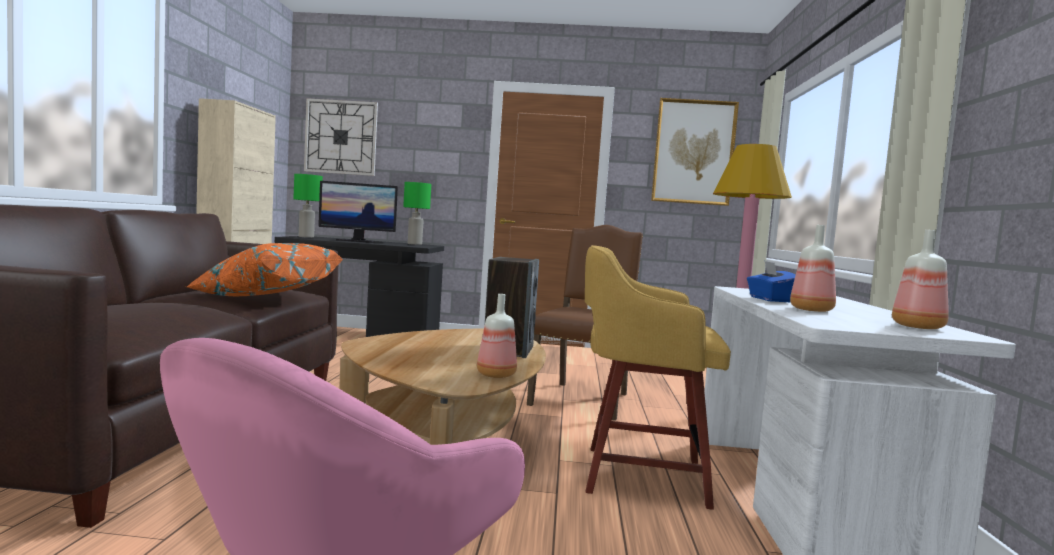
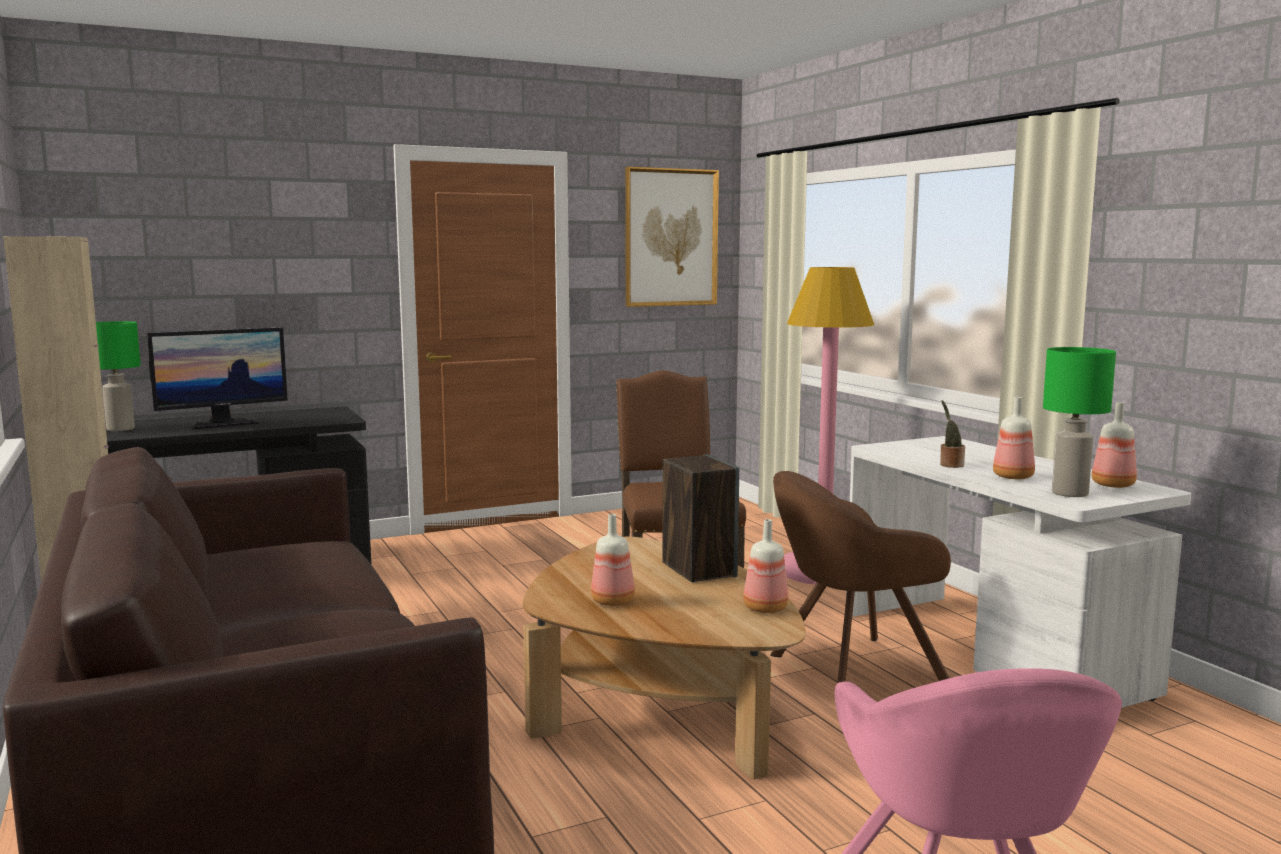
camera: 30 degrees left, 5 degrees up
orange pillow [187,243,343,296] -> none
wall clock [304,98,378,176] -> none
green table lamp [403,182,431,245] -> green table lamp moved to [1043,347,1116,497]
yellow stool [585,245,731,510] -> brown armchair [770,471,951,705]
blue tissue box [747,261,796,302] -> potted plant [940,400,965,468]
none -> bottle [591,514,635,606]

